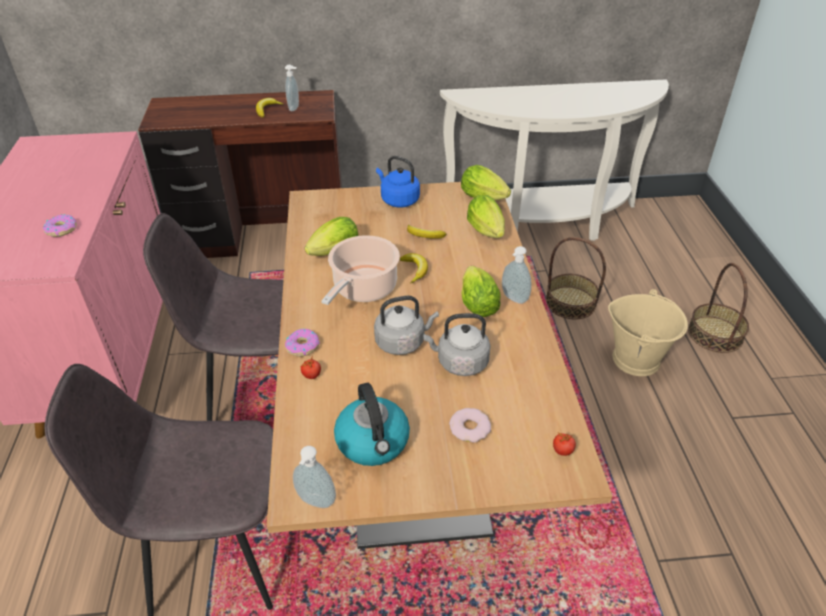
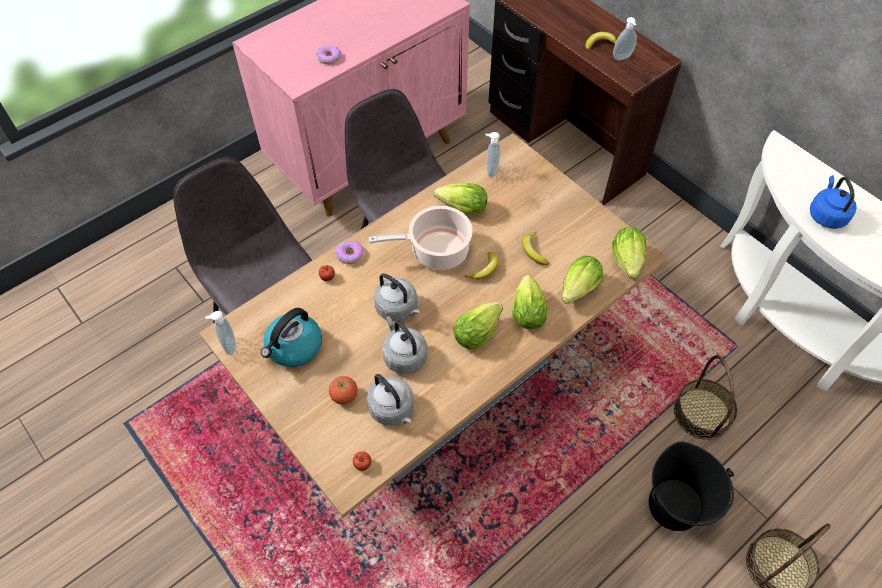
camera: 55 degrees right, 15 degrees up
blue kettle [376,156,420,208] -> blue kettle moved to [810,175,857,229]
donut [449,408,491,443] -> tomato [329,376,358,404]
soap dispenser [502,246,532,304] -> soap dispenser moved to [485,132,500,177]
beige bucket [608,289,688,376] -> black bucket [649,441,734,531]
none -> grey kettle [367,374,414,425]
none -> lettuce [512,275,547,330]

